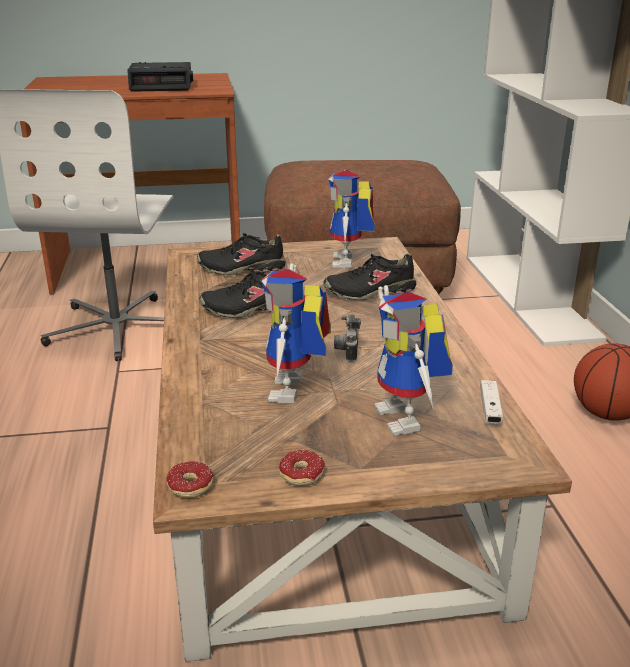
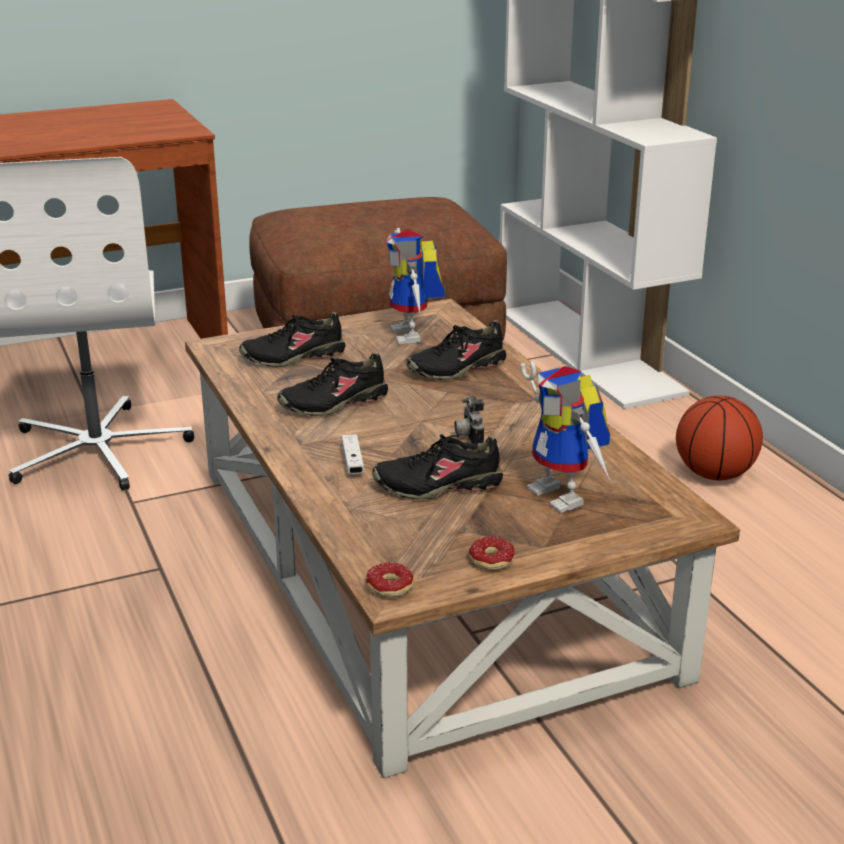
camera: 15 degrees left, 0 degrees up
alarm clock [127,62,193,92] -> none
toy robot [261,263,331,403] -> black shoe [372,434,503,499]
white game controller [480,380,503,424] -> white game controller moved to [342,434,364,474]

